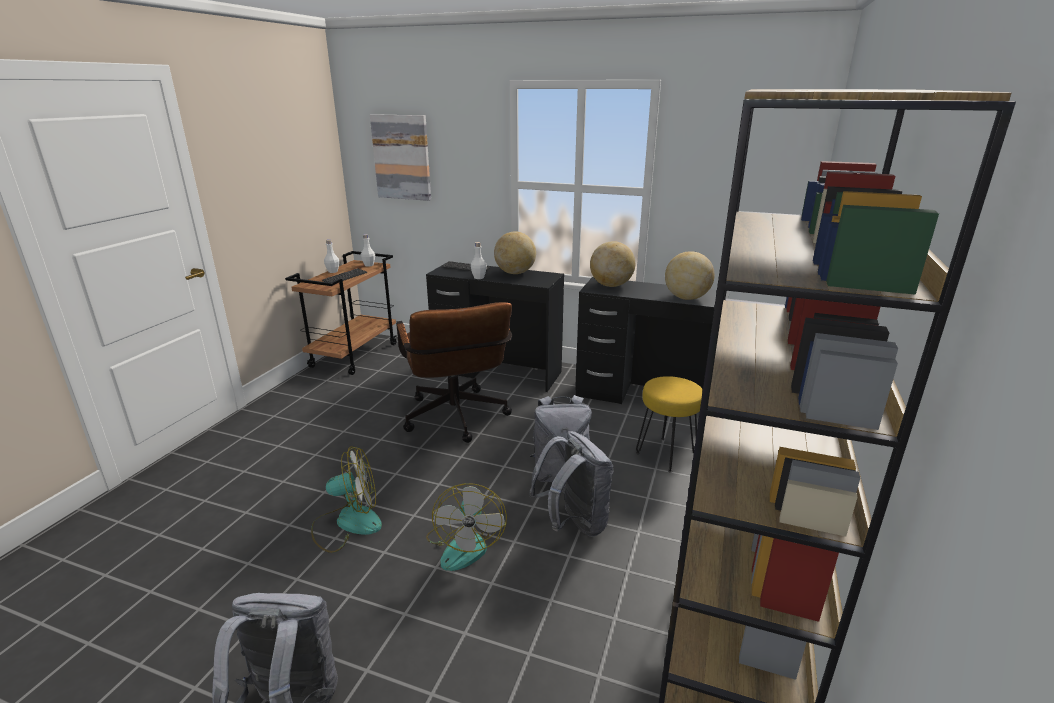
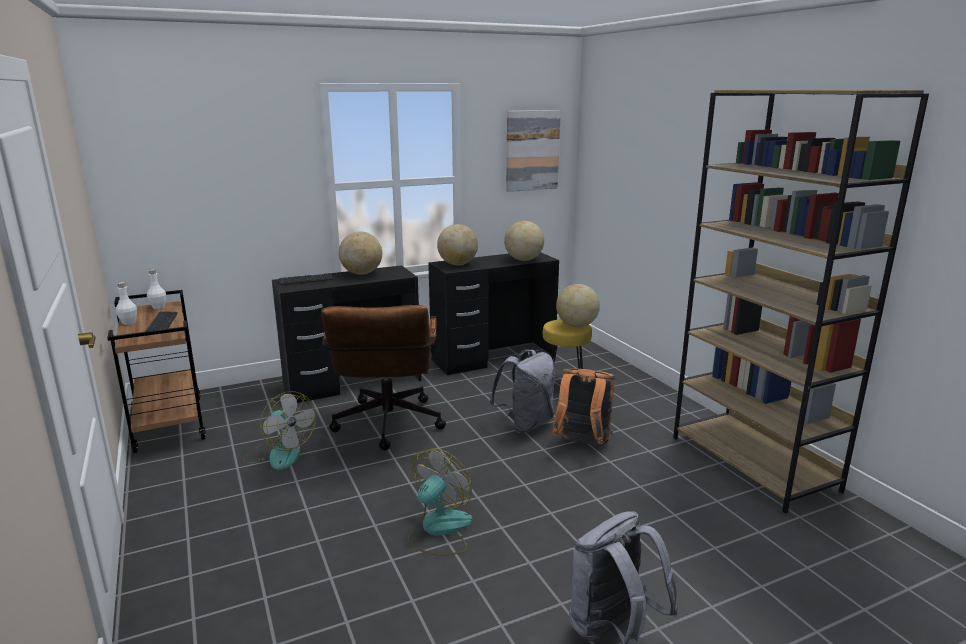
camera: 45 degrees left, 5 degrees down
picture [370,114,431,201] -> picture moved to [506,110,561,192]
brown office chair [396,302,512,443] -> brown office chair turned 60 degrees clockwise [321,305,446,450]
fan [426,483,507,571] -> fan moved to [243,391,316,470]
white bottle [470,242,487,279] -> none
grey backpack [529,431,614,537] -> orange backpack [552,369,615,446]
none -> globe [556,284,600,327]

